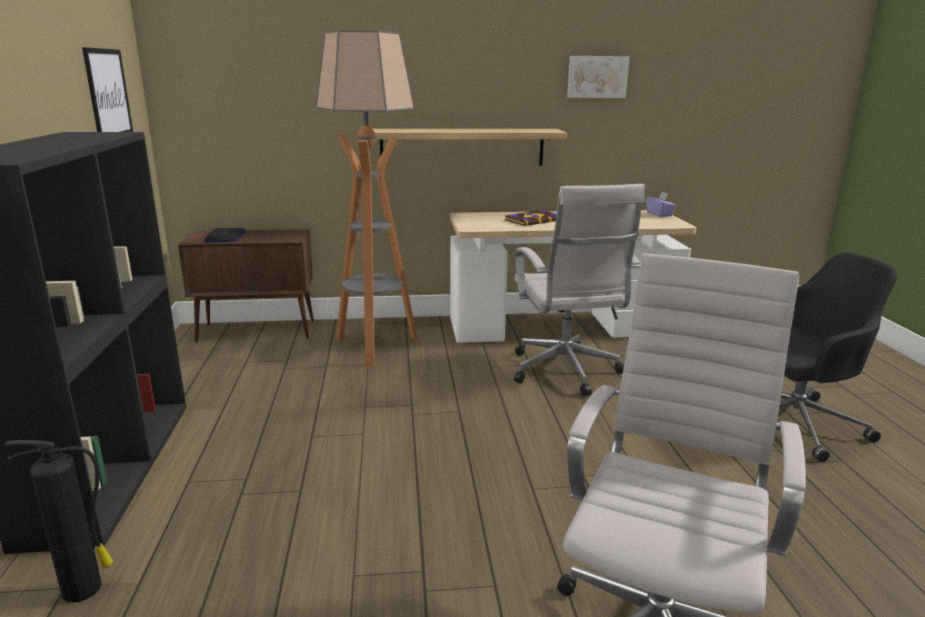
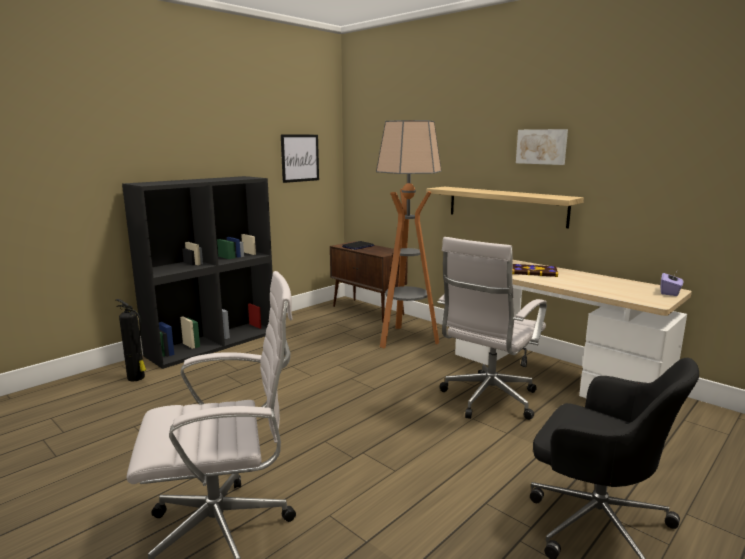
camera: 50 degrees right, 5 degrees down
picture [567,56,630,98] -> picture moved to [516,129,568,165]

